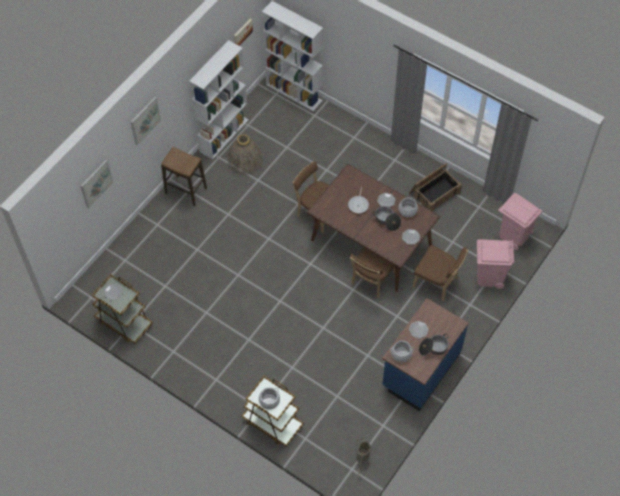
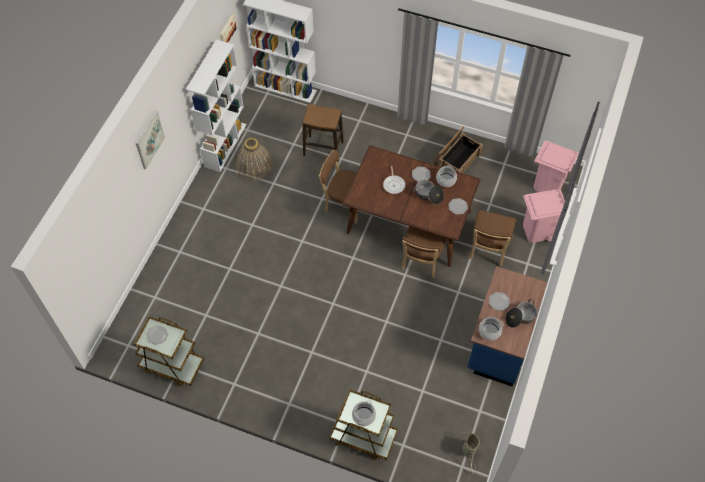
camera: 15 degrees left, 0 degrees up
picture [81,160,114,208] -> none
stool [161,147,207,206] -> stool moved to [302,104,344,162]
brown chair [413,245,468,301] -> brown chair turned 90 degrees clockwise [469,210,516,266]

